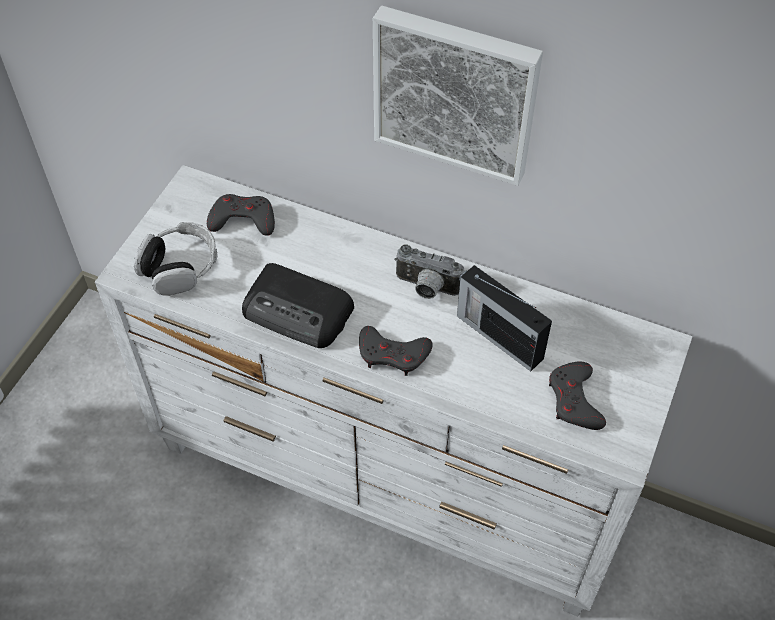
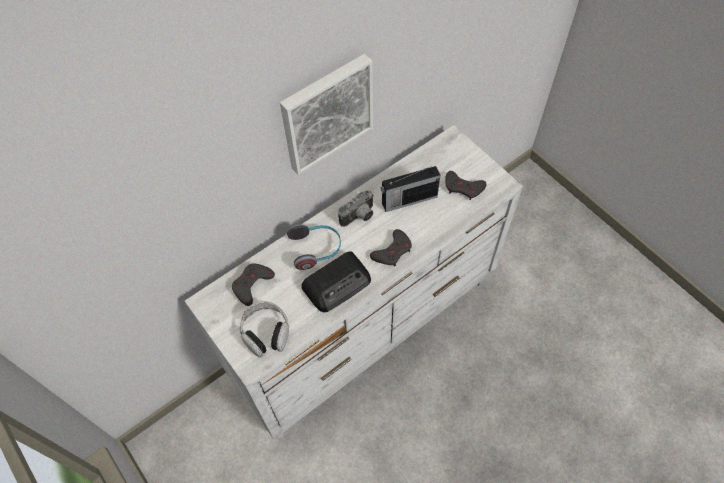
camera: 60 degrees left, 5 degrees up
none -> headphones [287,224,341,270]

